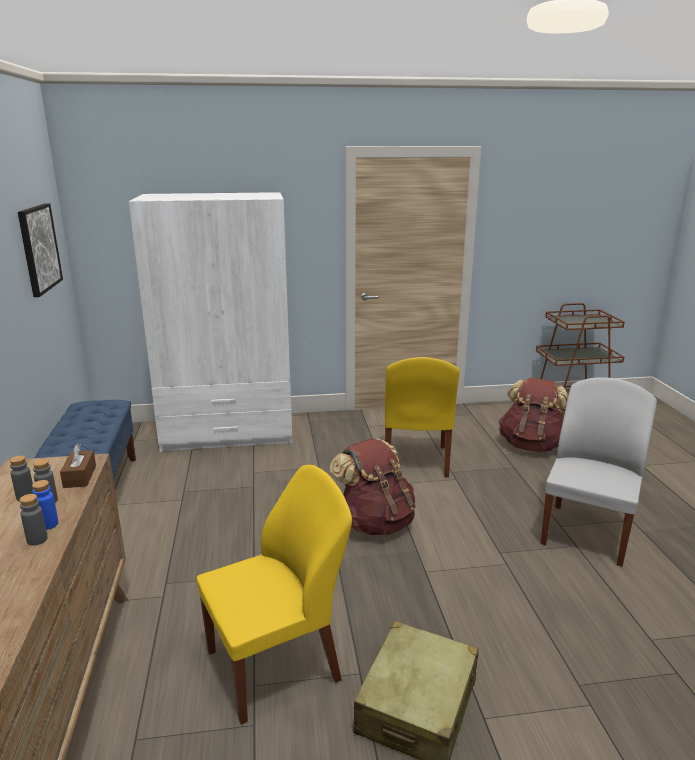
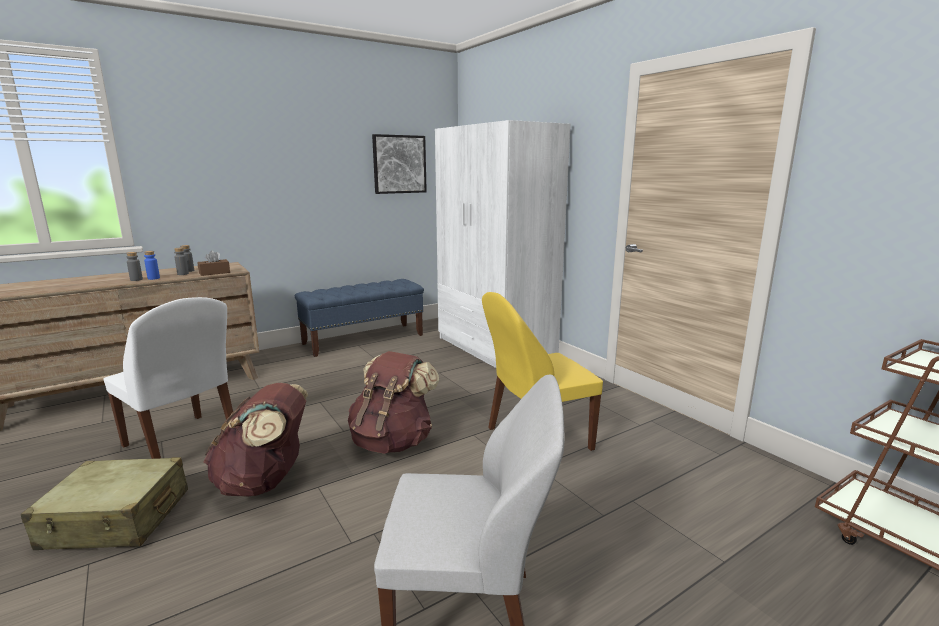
camera: 65 degrees right, 5 degrees down
yellow chair [197,465,352,725] -> white chair [103,297,233,459]
brown backpack [499,378,568,452] -> brown backpack moved to [203,383,308,497]

